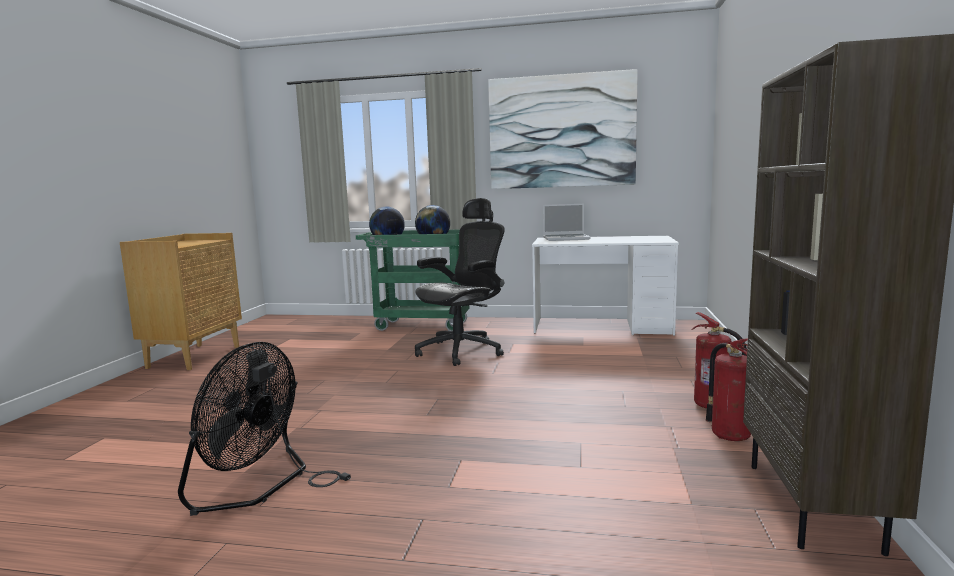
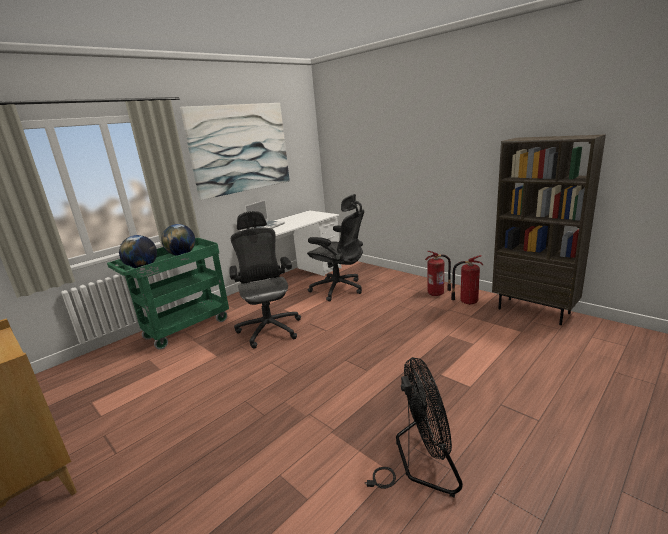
camera: 55 degrees left, 10 degrees up
black fan [178,342,351,516] -> black fan turned 150 degrees counterclockwise [365,357,463,498]
none -> office chair [307,194,364,302]

